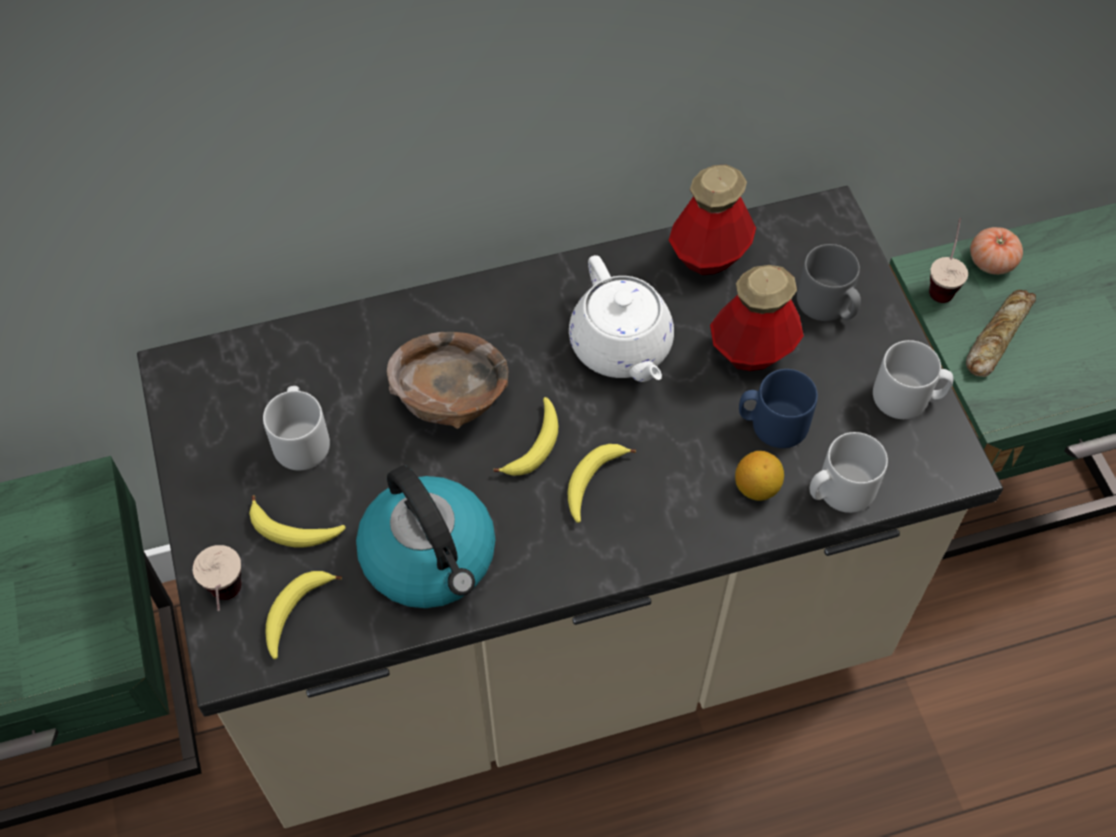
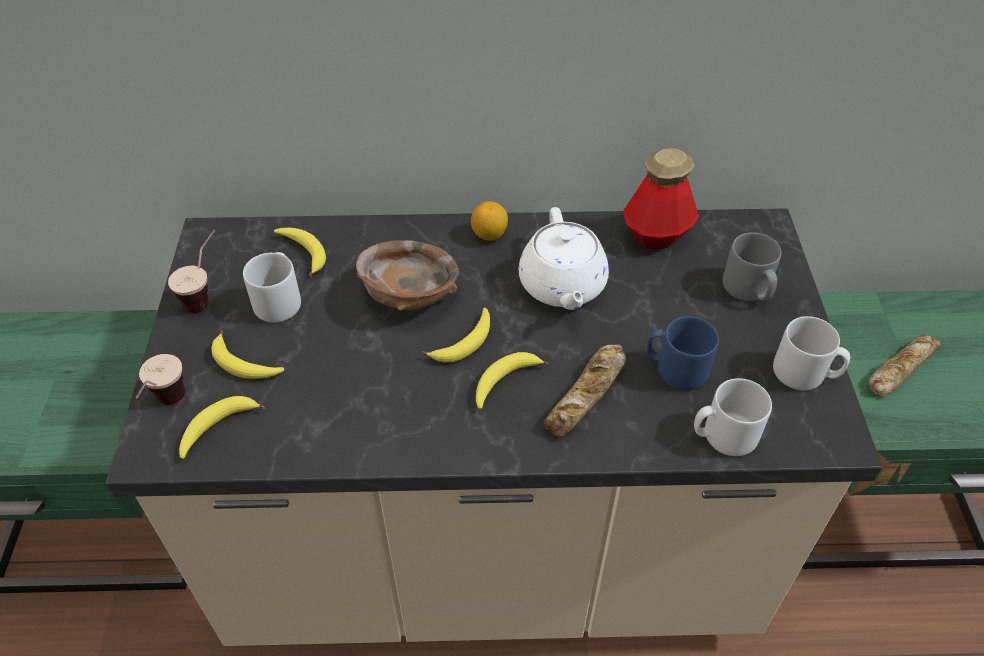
camera: 15 degrees right, 10 degrees down
kettle [356,465,496,608] -> none
bottle [710,265,804,371] -> none
lemon [735,451,784,501] -> lemon moved to [471,201,508,241]
cup [929,218,968,303] -> cup moved to [168,229,216,313]
tomato [970,227,1023,275] -> none
none -> banana [274,228,326,277]
none -> bread [544,345,626,437]

